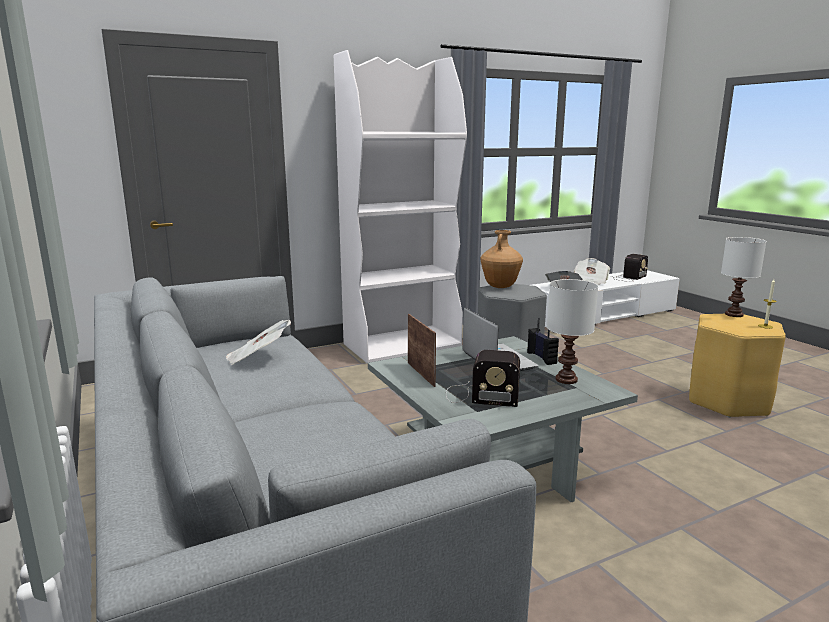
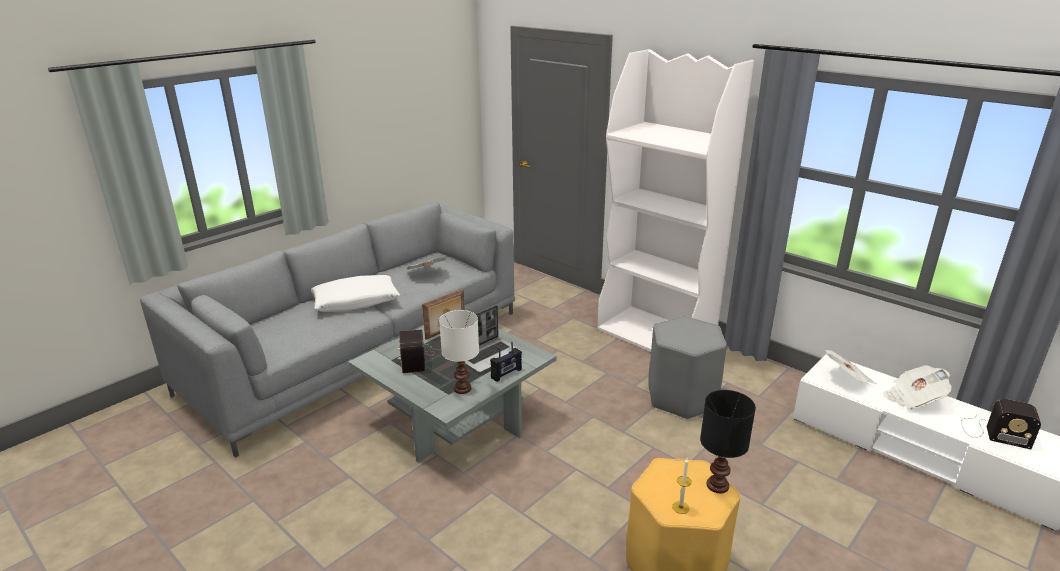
camera: 70 degrees right, 10 degrees up
brown vase [481,230,523,288] -> none
white table lamp [721,237,767,317] -> black table lamp [700,390,756,493]
none -> white pillow [311,275,400,312]

